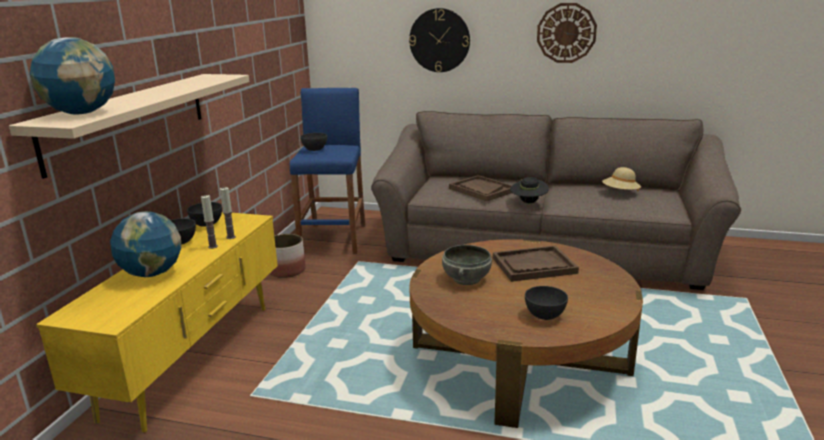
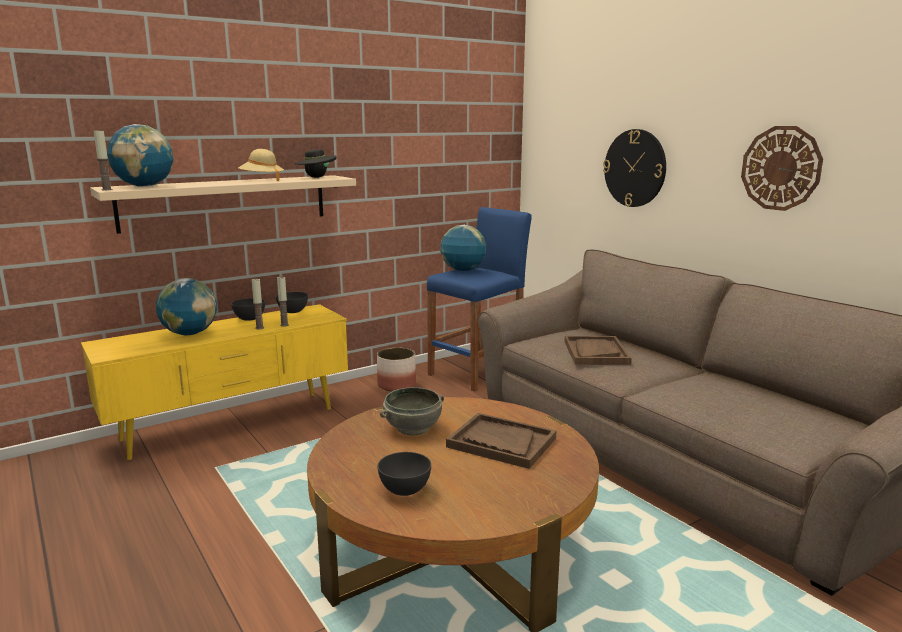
camera: 40 degrees right, 5 degrees down
grey bowl [300,133,327,151] -> globe [440,225,486,271]
black hat [510,177,549,203] -> black hat moved to [294,149,337,178]
beige hat [602,167,641,191] -> beige hat moved to [238,149,284,181]
none -> candle [93,129,113,190]

